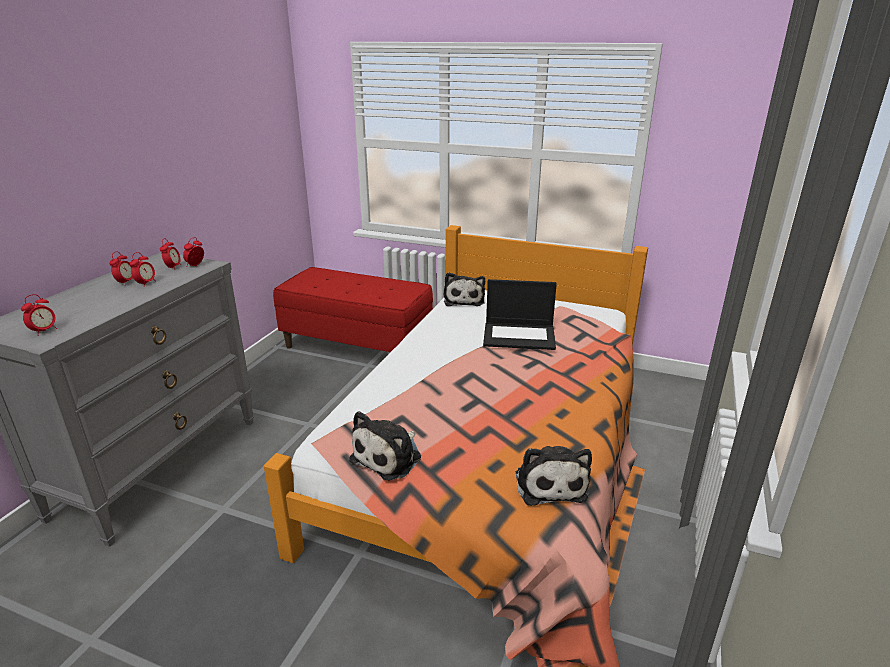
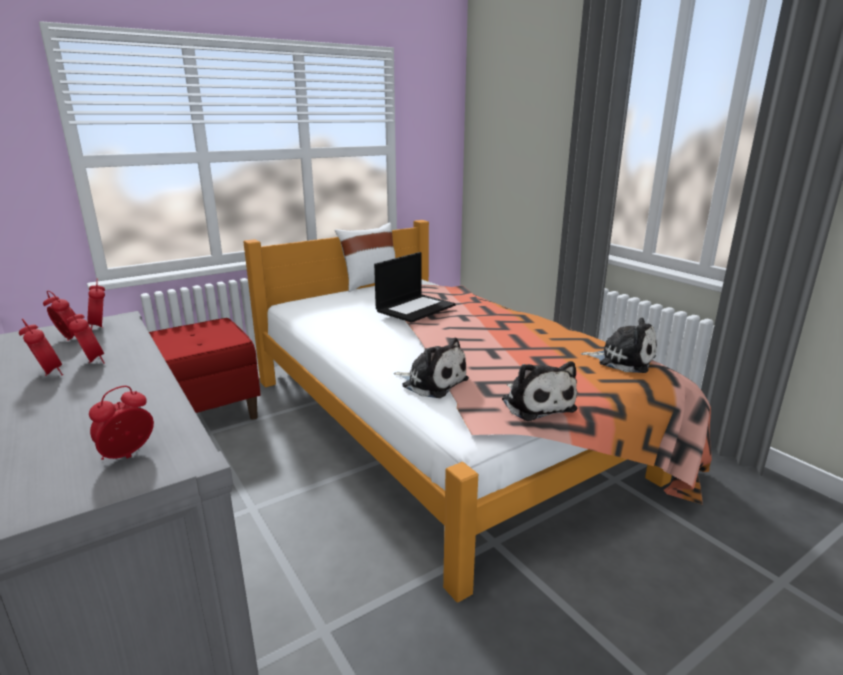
camera: 55 degrees left, 5 degrees down
alarm clock [21,294,57,336] -> alarm clock turned 120 degrees counterclockwise [89,386,154,460]
plush toy [444,272,485,306] -> plush toy moved to [394,338,469,398]
none -> white pillow [335,222,395,292]

